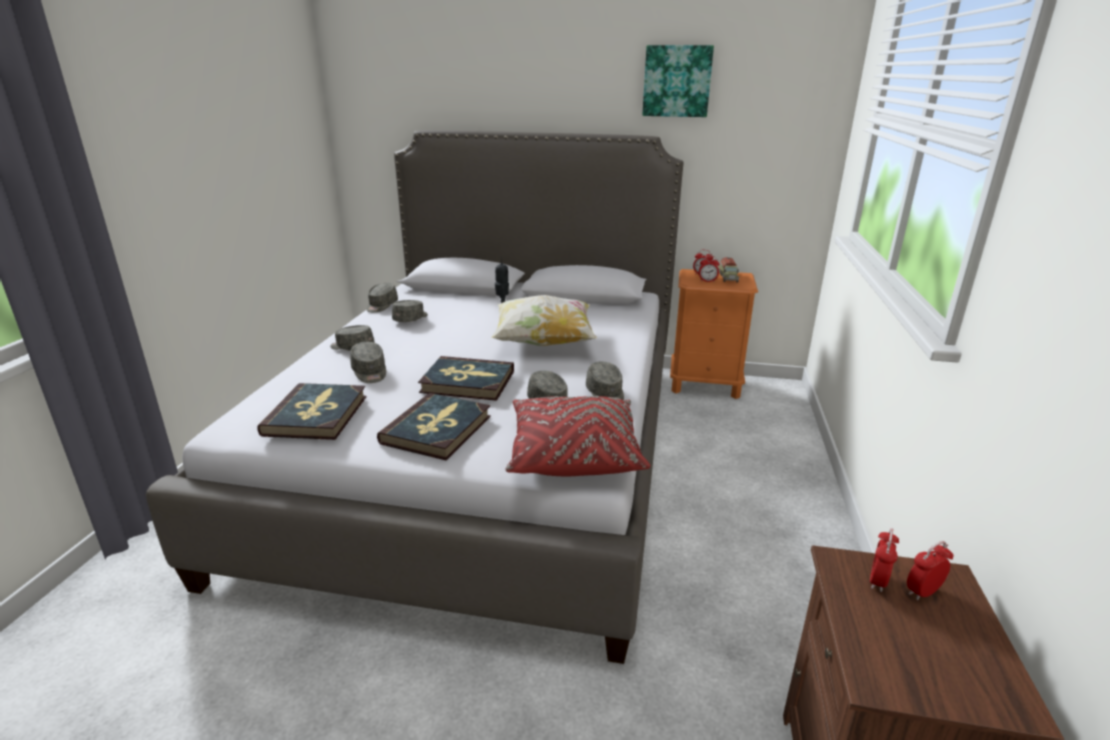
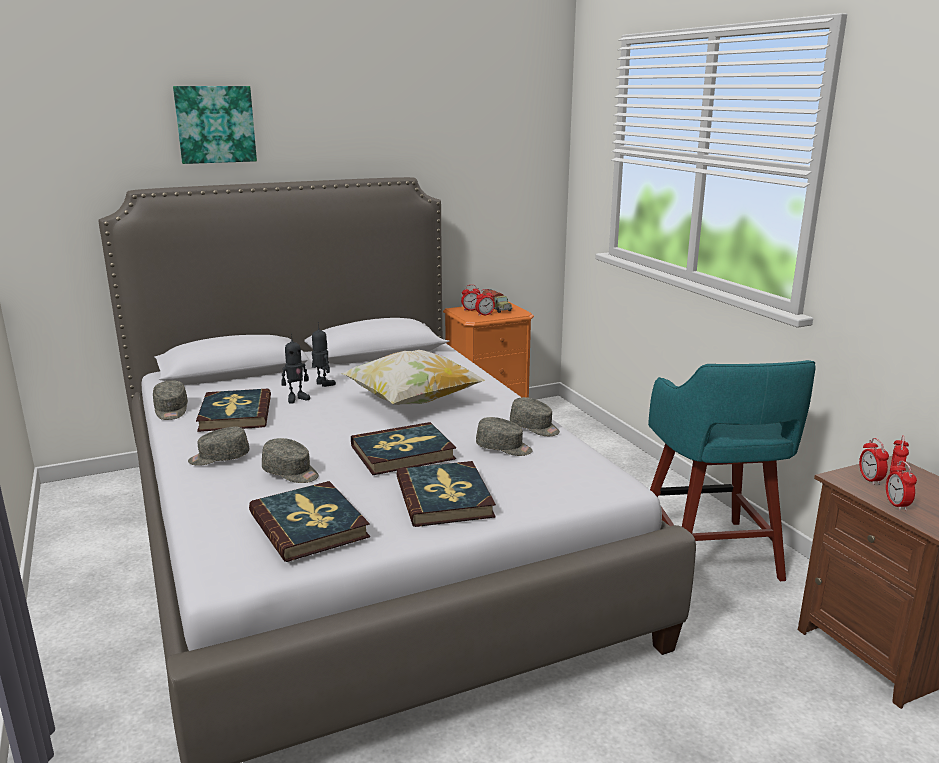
camera: 35 degrees left, 5 degrees down
grey cap [392,300,428,322] -> book [196,389,271,432]
red pillow [506,396,650,476] -> none
picture [642,45,714,117] -> picture moved to [173,86,257,164]
none -> toy robot [281,333,310,404]
none -> turquoise stool [648,360,816,581]
none -> alarm clock [886,461,917,511]

